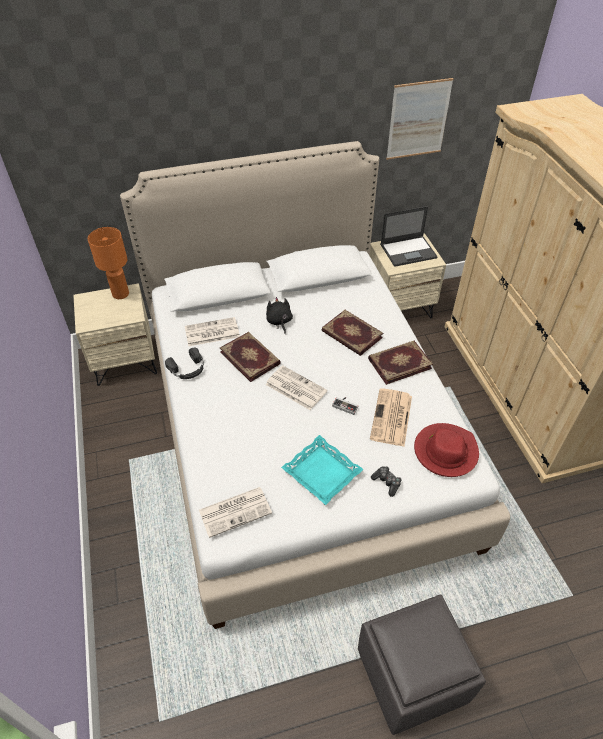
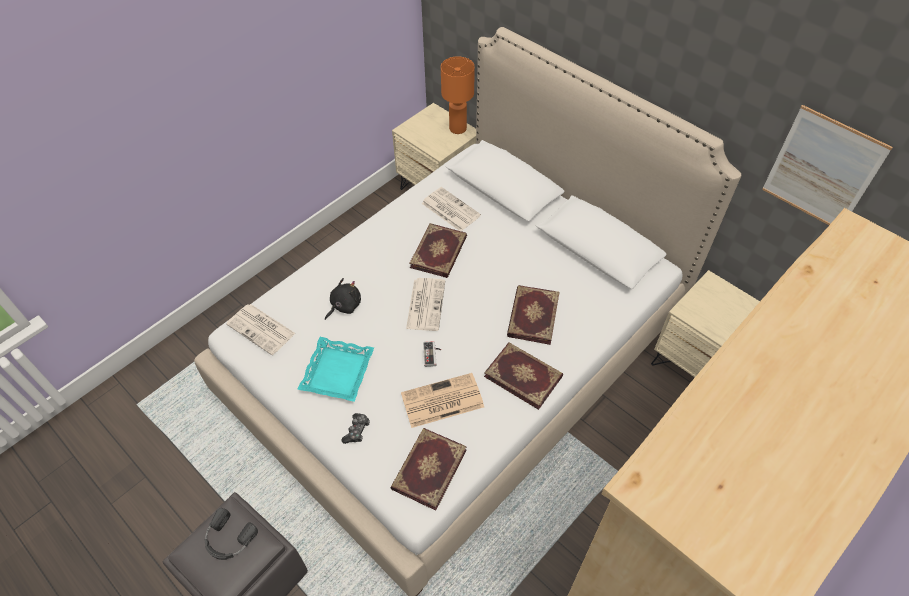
camera: 60 degrees right, 5 degrees up
black headphones [165,347,204,379] -> black headphones moved to [204,508,258,560]
black plush toy [266,297,293,334] -> black plush toy moved to [325,278,361,320]
laptop [380,206,438,267] -> none
red hat [414,423,479,477] -> book [390,428,467,511]

